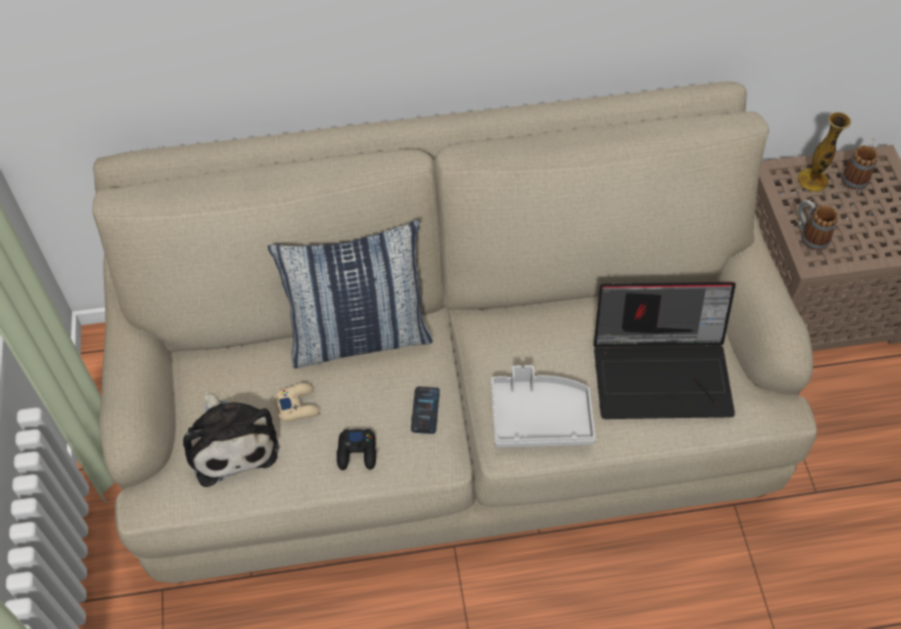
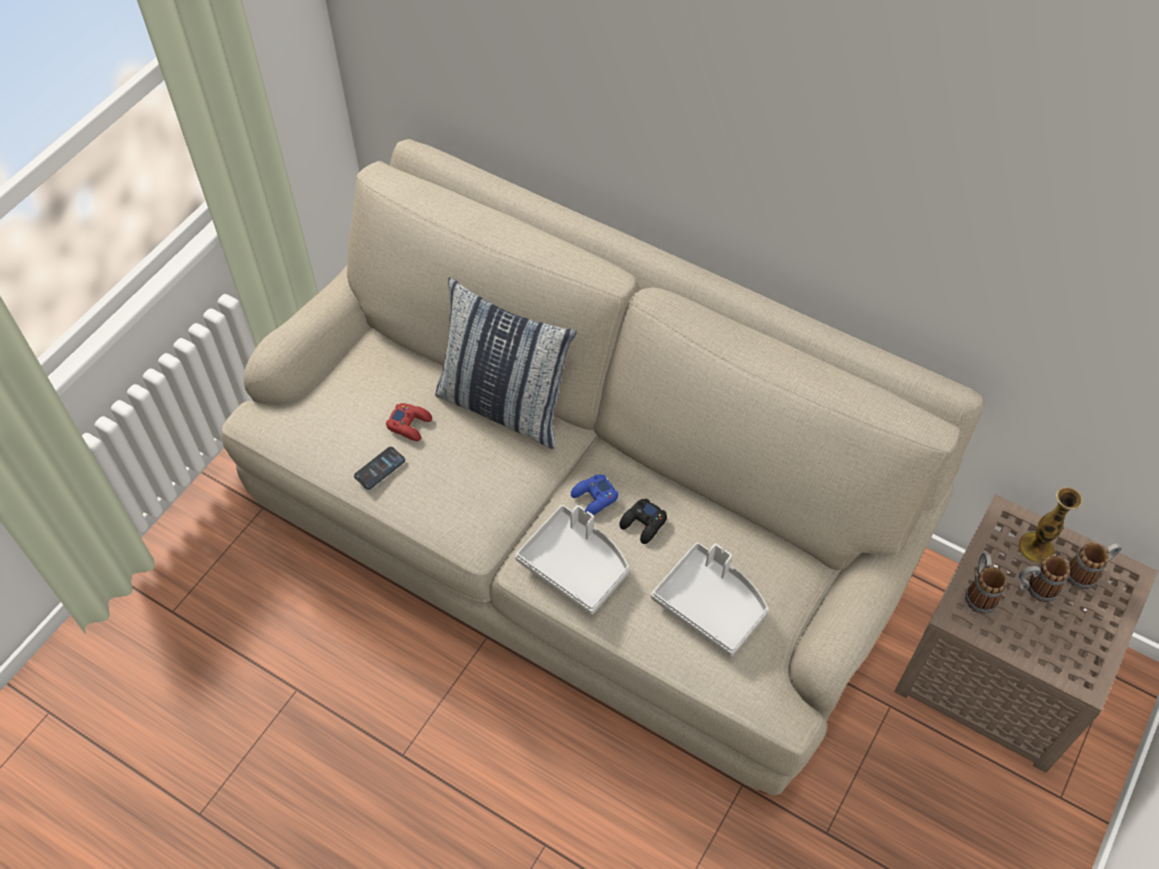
camera: 40 degrees right, 0 degrees up
plush toy [183,392,279,487] -> none
beige game controller [274,383,320,422] -> red game controller [386,403,432,441]
black game controller [337,429,376,470] -> black game controller moved to [619,498,667,544]
phone [411,387,440,434] -> phone moved to [354,447,405,490]
laptop [594,282,736,419] -> grey tray [651,542,769,656]
none -> blue game controller [571,474,618,515]
none -> mug [1019,555,1070,602]

